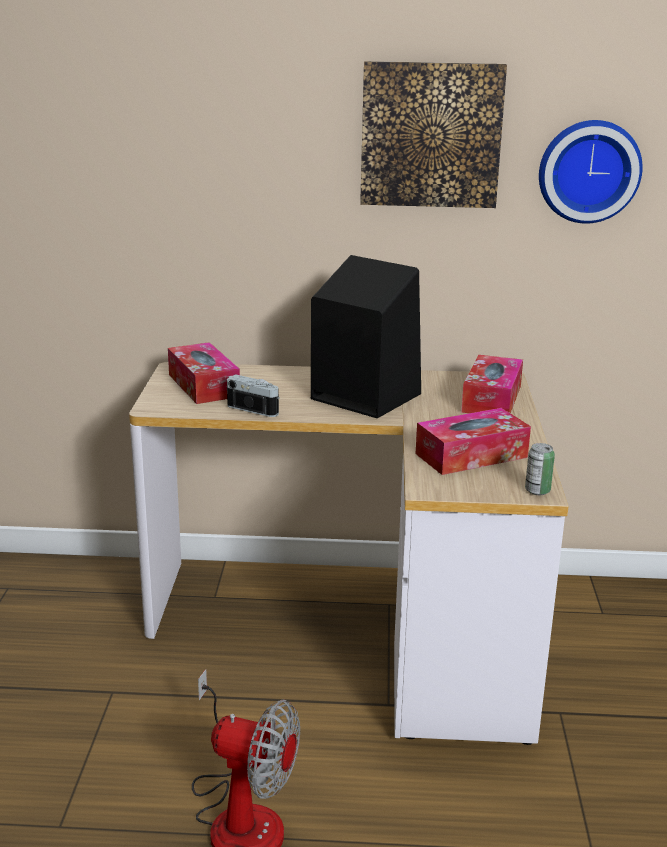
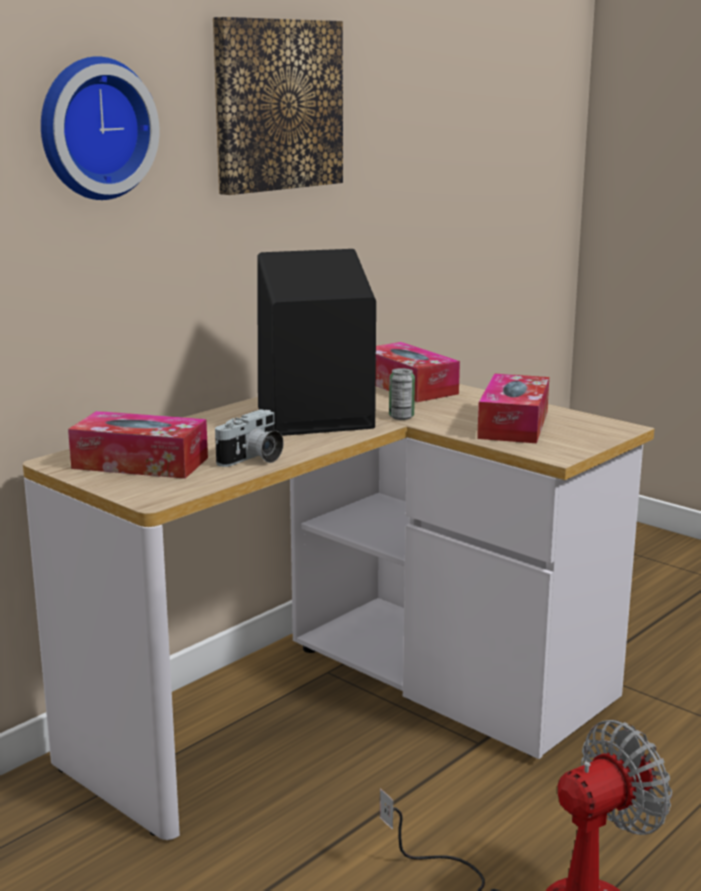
camera: 50 degrees left, 5 degrees down
camera [227,374,280,417] -> camera turned 150 degrees clockwise [215,409,284,467]
can [525,443,555,495] -> can moved to [389,368,415,420]
wall clock [539,120,643,224] -> wall clock moved to [41,56,160,200]

